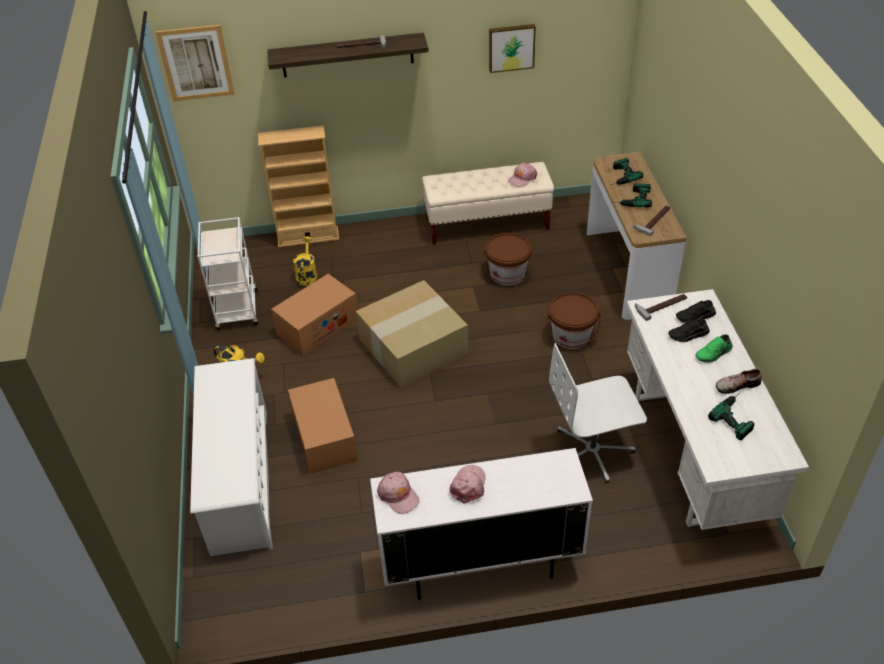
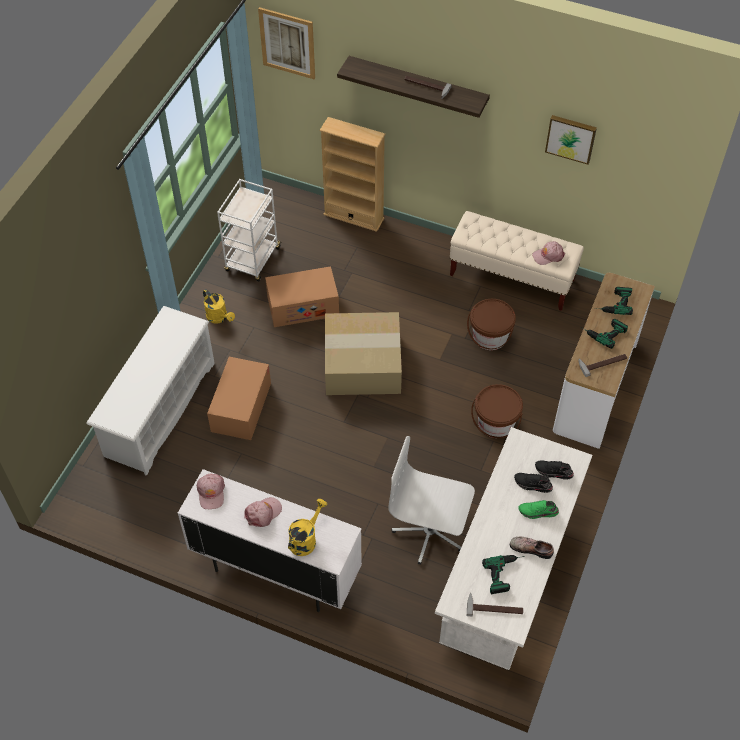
camera: 30 degrees right, 10 degrees up
yellow watering can [293,236,317,285] -> yellow watering can moved to [288,499,328,556]
hammer [635,294,687,321] -> hammer moved to [467,593,523,617]

